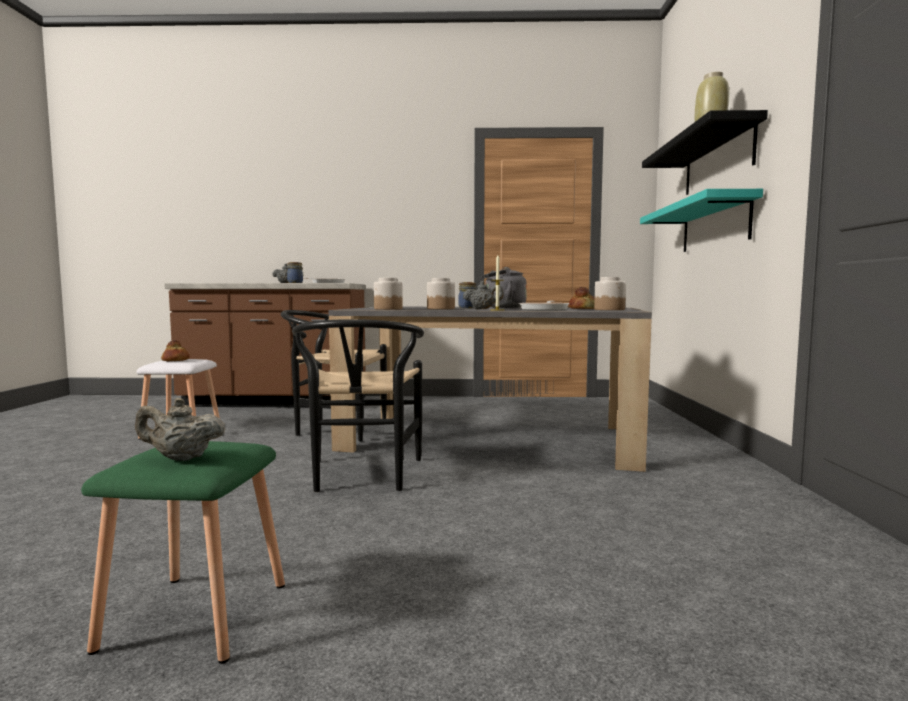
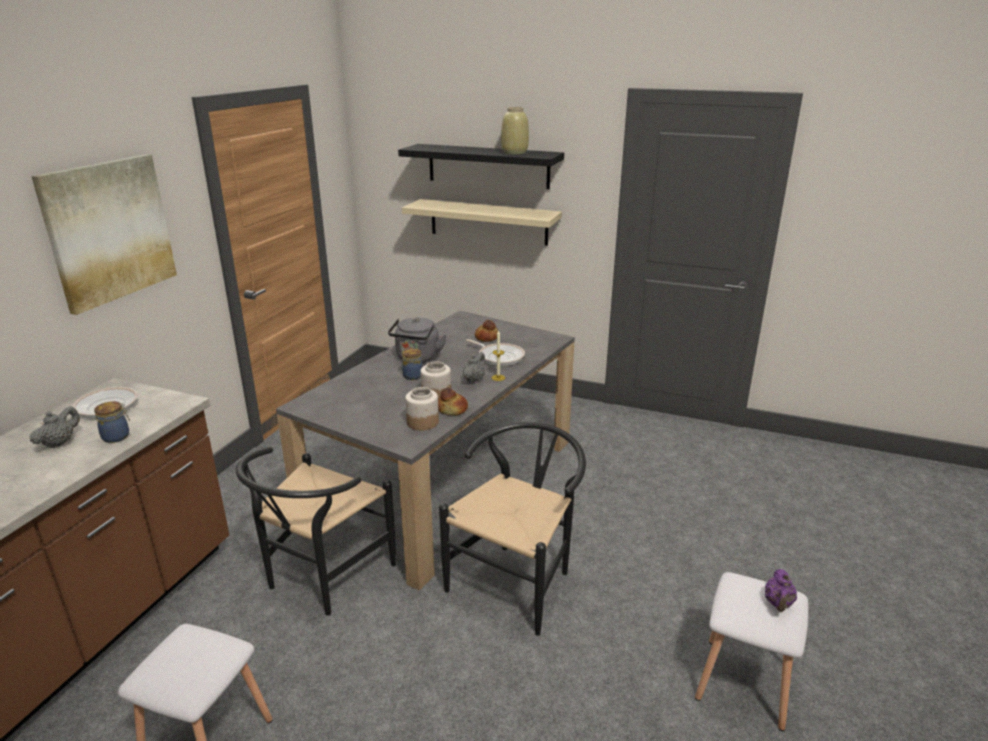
camera: 70 degrees left, 20 degrees up
green stool [81,441,285,664] -> white stool [695,572,808,731]
beige teapot [135,398,225,461] -> purple teapot [765,569,797,612]
bread [161,340,190,361] -> bread moved to [438,388,468,416]
black chair [292,319,424,492] -> black chair turned 75 degrees counterclockwise [439,422,586,636]
jar [594,277,626,310] -> none
turquoise shelf [640,189,763,252] -> beige shelf [402,199,562,246]
none -> picture [31,154,177,315]

